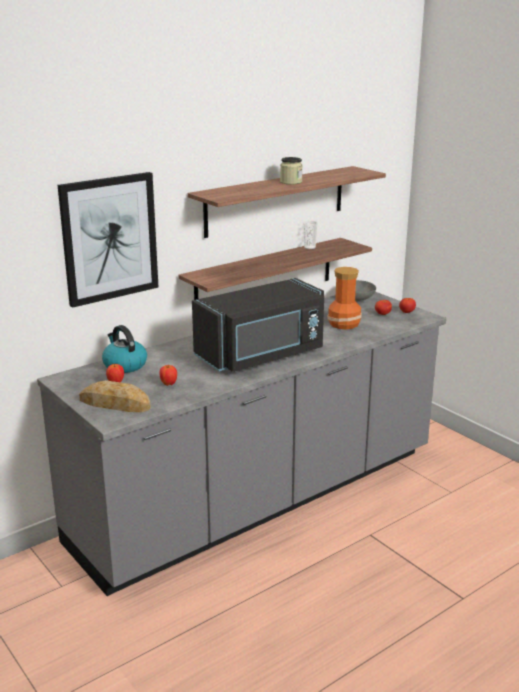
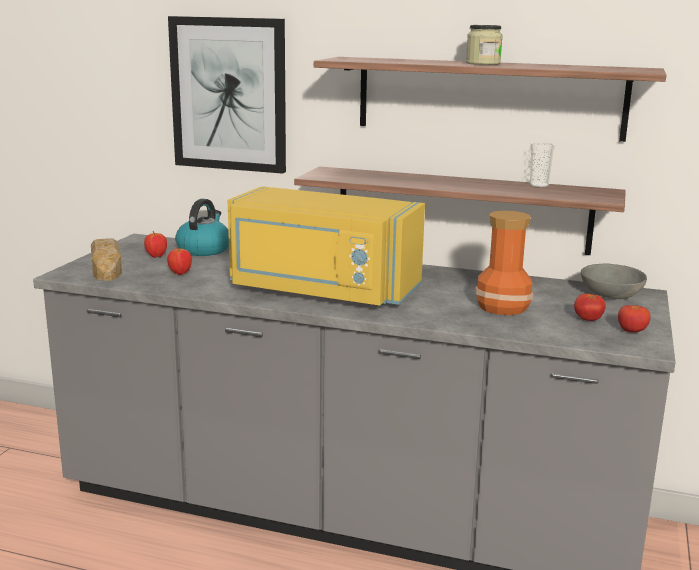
camera: 55 degrees right, 5 degrees down
black microwave [192,278,324,372] -> yellow microwave [228,186,425,307]

